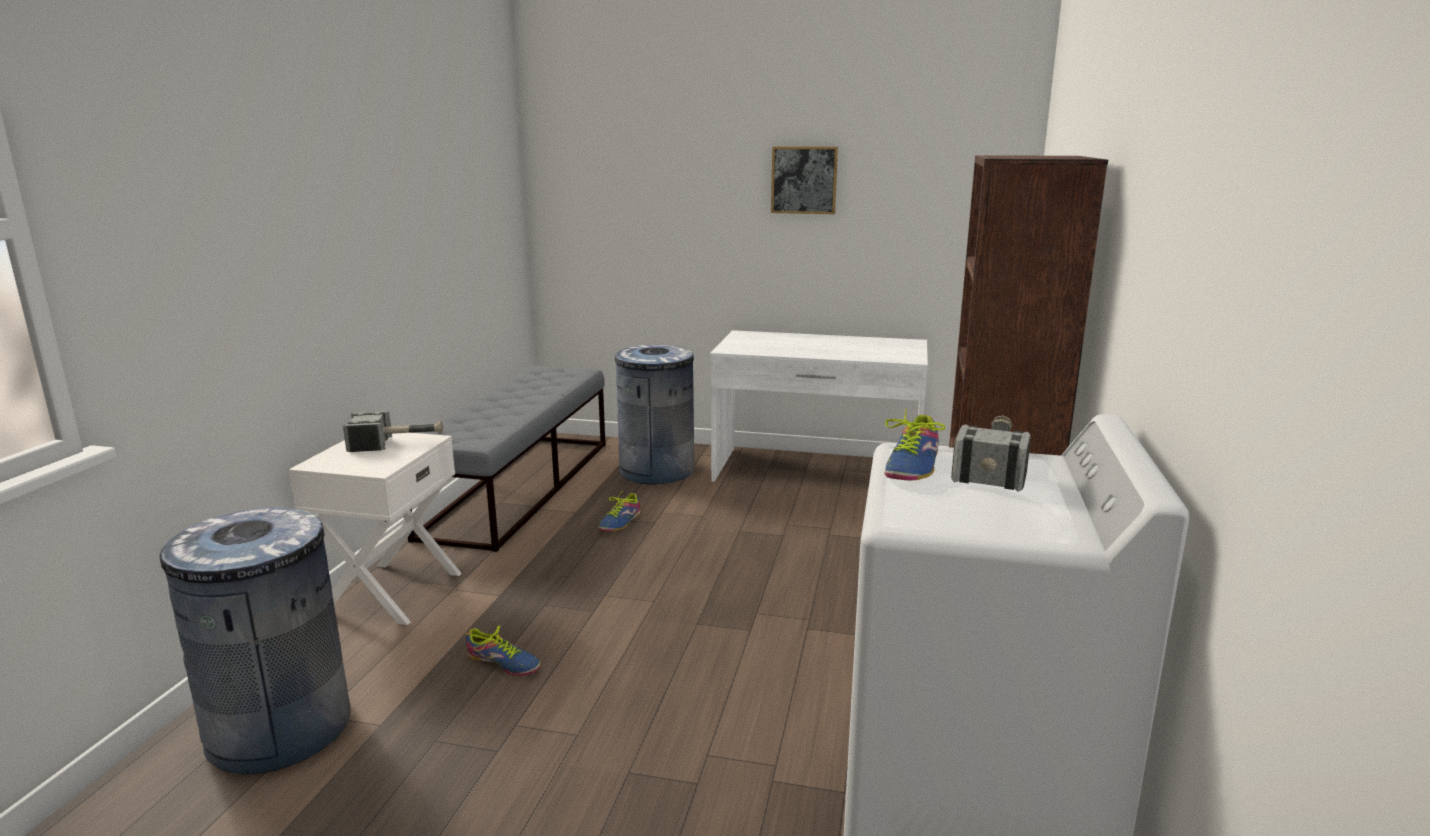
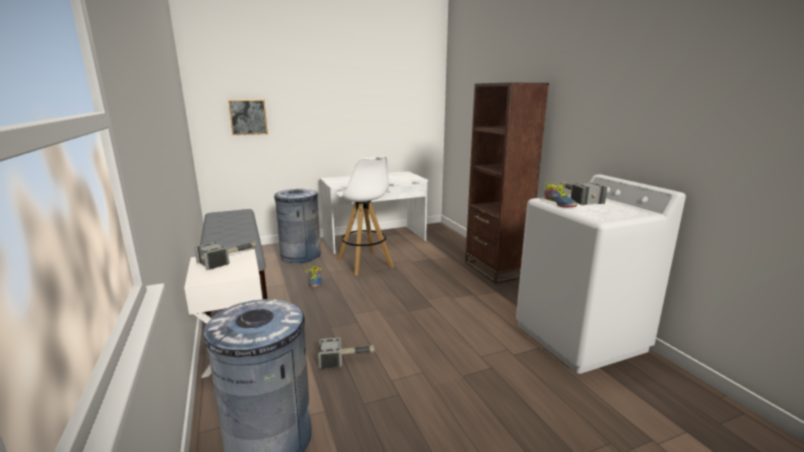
camera: 35 degrees left, 0 degrees up
shoe [464,625,541,676] -> hammer [318,337,375,369]
picture [771,146,838,214] -> picture moved to [228,99,268,135]
none -> white stool [336,156,394,276]

